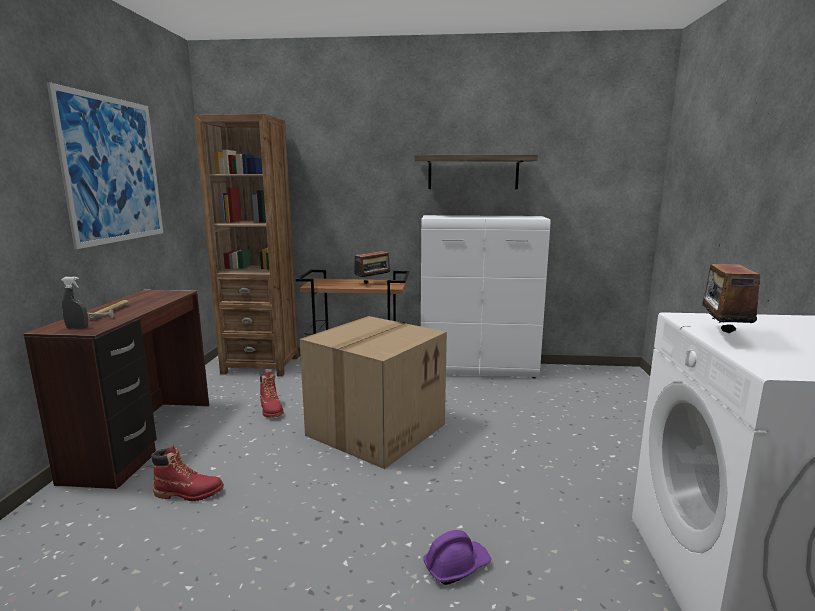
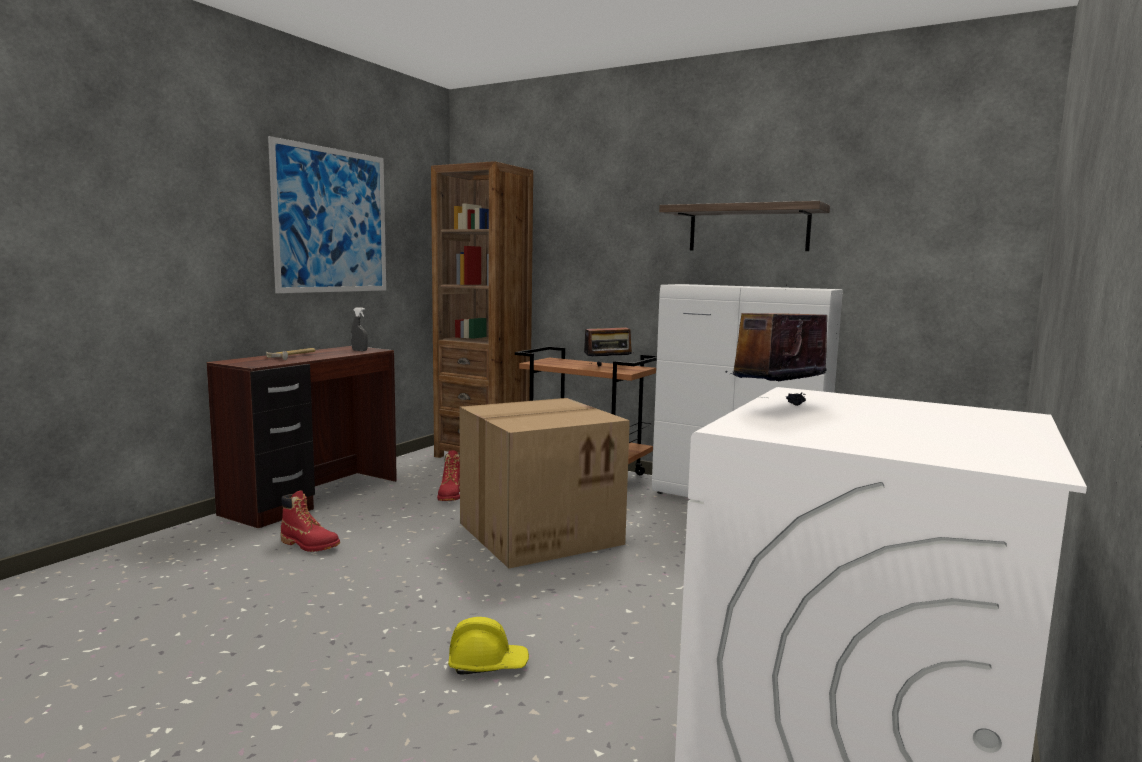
camera: 25 degrees right, 5 degrees down
grey spray bottle [61,277,88,329] -> grey spray bottle moved to [351,308,368,351]
purple hard hat [423,530,491,585] -> yellow hard hat [448,617,529,675]

